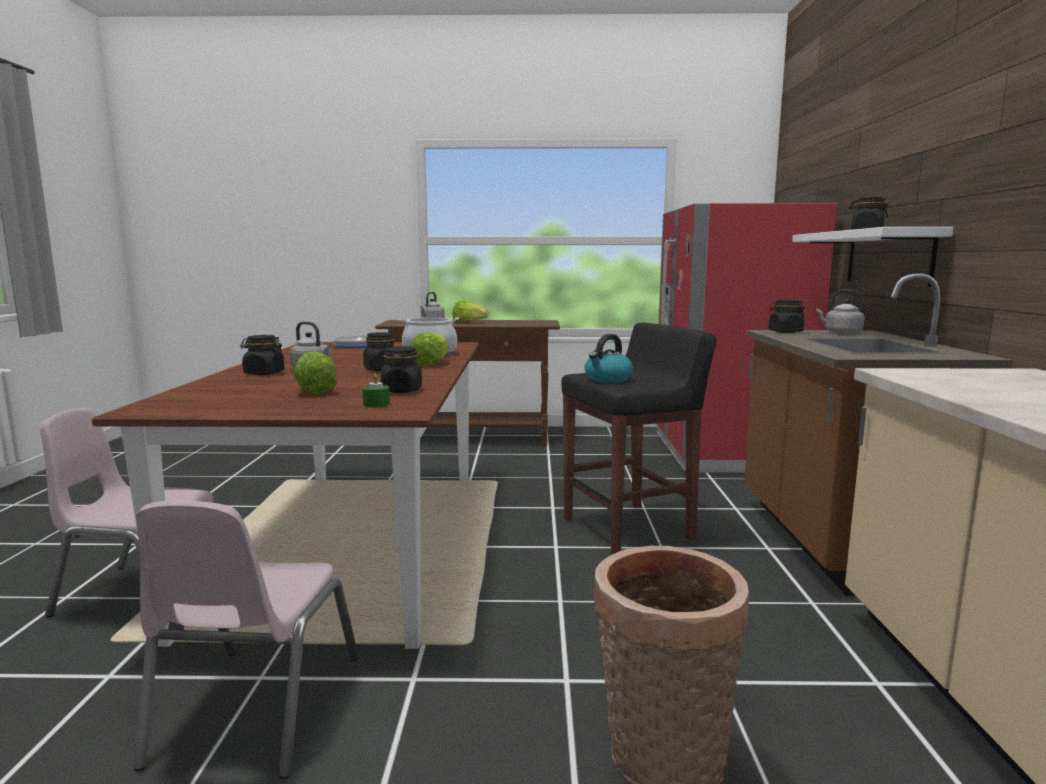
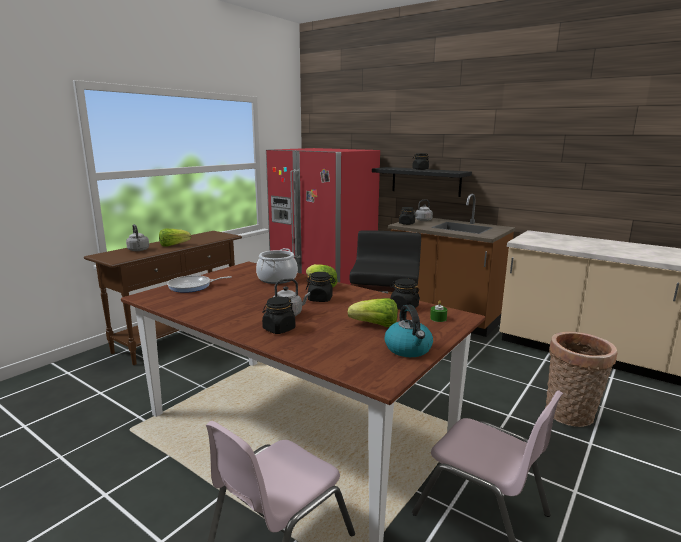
camera: 55 degrees left, 5 degrees up
kettle [585,334,633,383] -> kettle moved to [385,305,433,357]
white shelf [792,227,953,287] -> black shelf [372,167,472,197]

